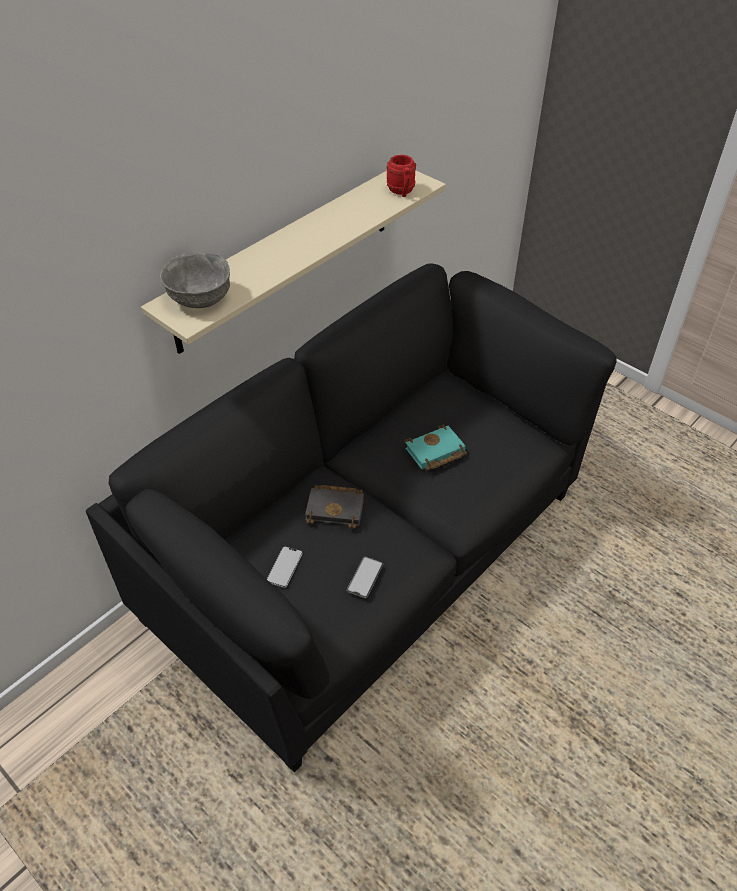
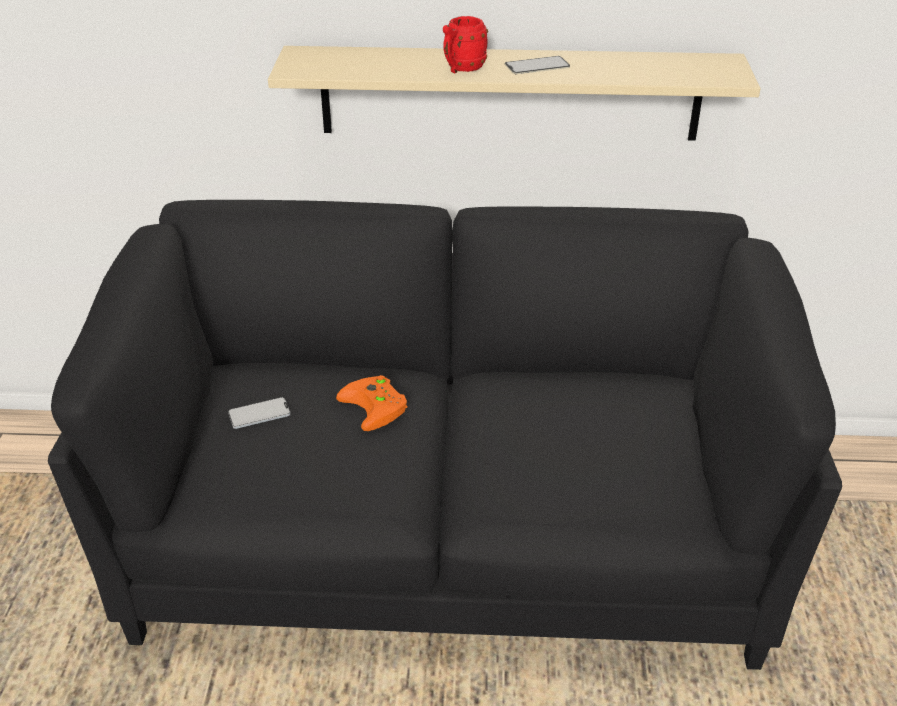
camera: 50 degrees right, 10 degrees down
grey bowl [160,252,230,308] -> none
black book [305,485,364,529] -> orange game controller [336,375,407,431]
phone [347,556,383,598] -> phone moved to [505,56,570,74]
red mug [387,155,416,197] -> red mug moved to [443,16,488,73]
turquoise book [405,425,467,471] -> none

